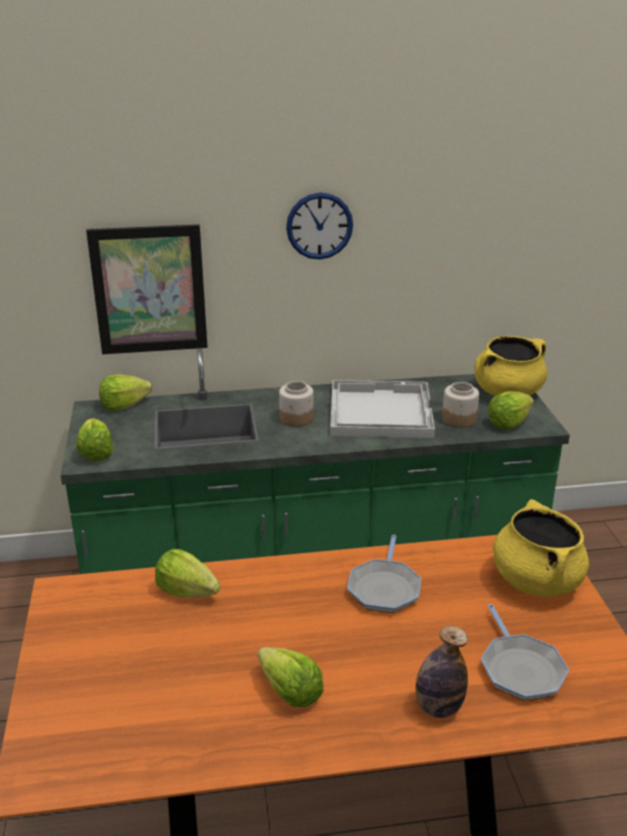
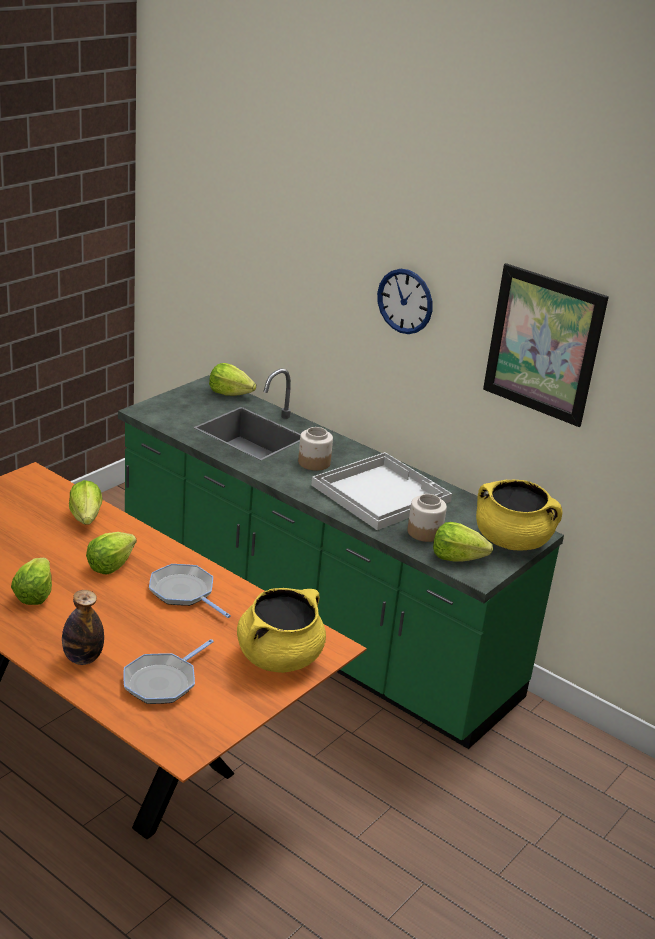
camera: 45 degrees right, 0 degrees up
lettuce [76,418,113,461] -> lettuce moved to [86,532,136,575]
picture [86,224,208,354] -> picture moved to [483,263,609,427]
frying pan [347,535,421,613] -> frying pan turned 75 degrees clockwise [149,564,231,618]

